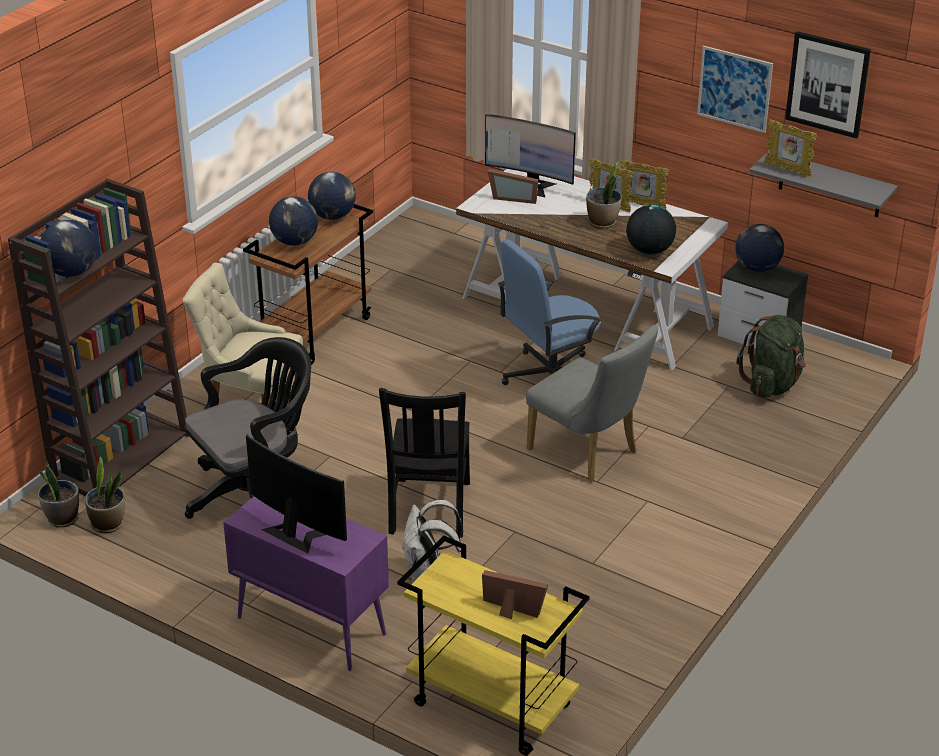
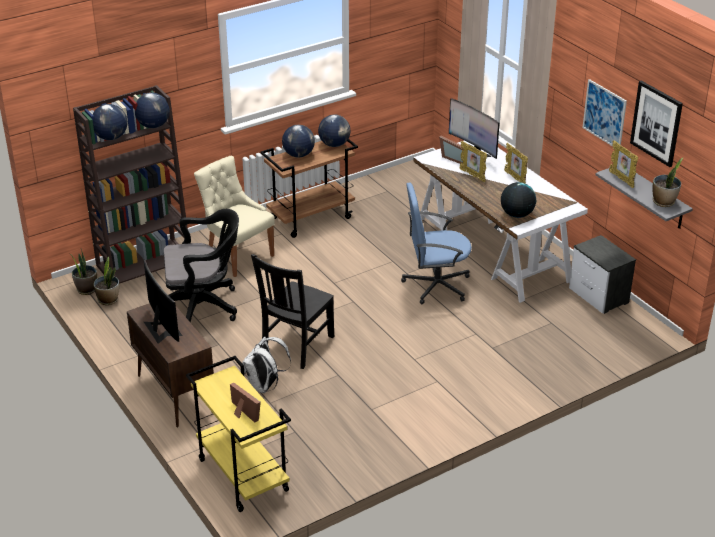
camera: 25 degrees right, 0 degrees up
purple cabinet [223,496,389,671] -> brown cabinet [127,303,214,427]
grey chair [526,325,658,482] -> none
potted plant [586,162,622,229] -> potted plant moved to [653,157,684,207]
picture frame [621,160,669,209] -> picture frame moved to [459,141,487,182]
globe [735,224,784,272] -> globe moved to [135,93,170,128]
green backpack [736,315,806,398] -> none

